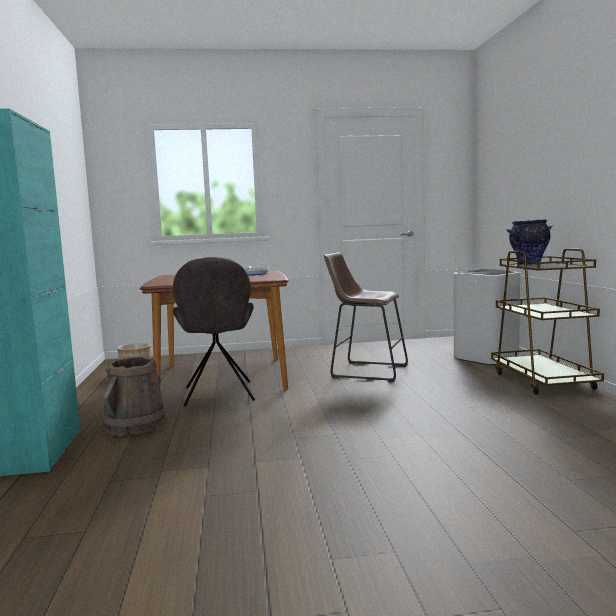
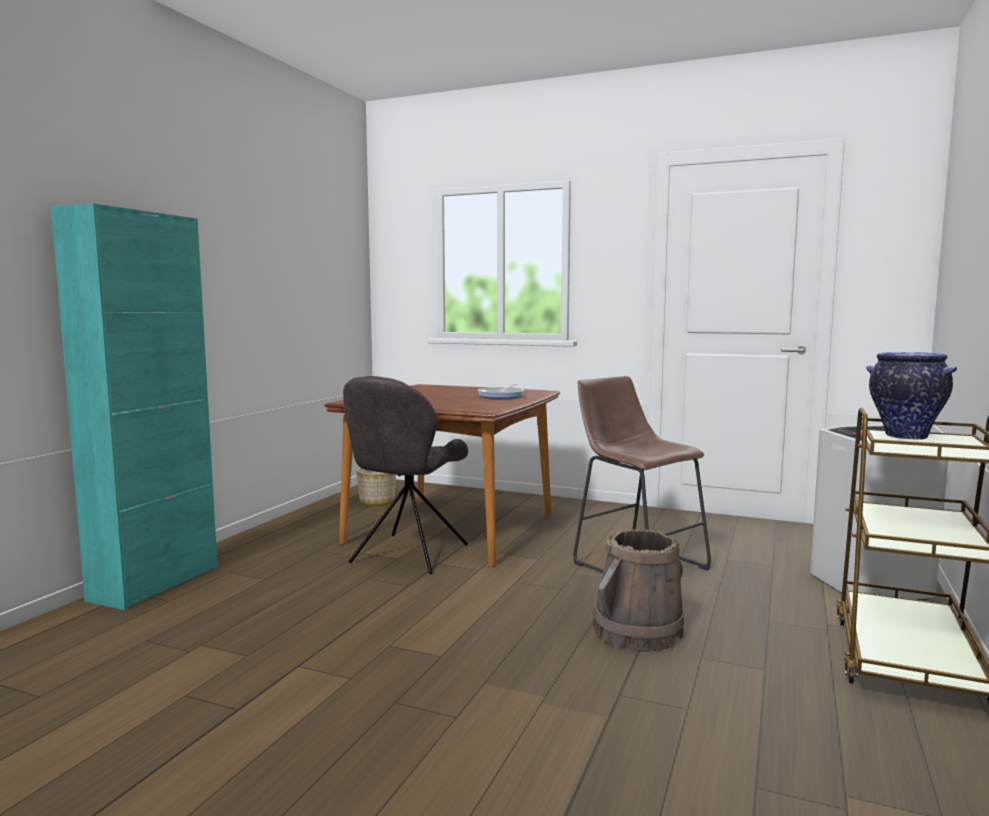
camera: 30 degrees right, 0 degrees up
brown bucket [102,357,165,437] -> brown bucket moved to [592,529,684,652]

